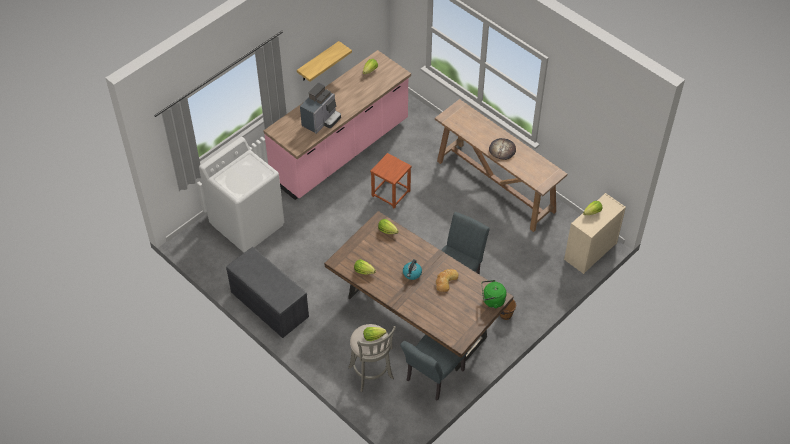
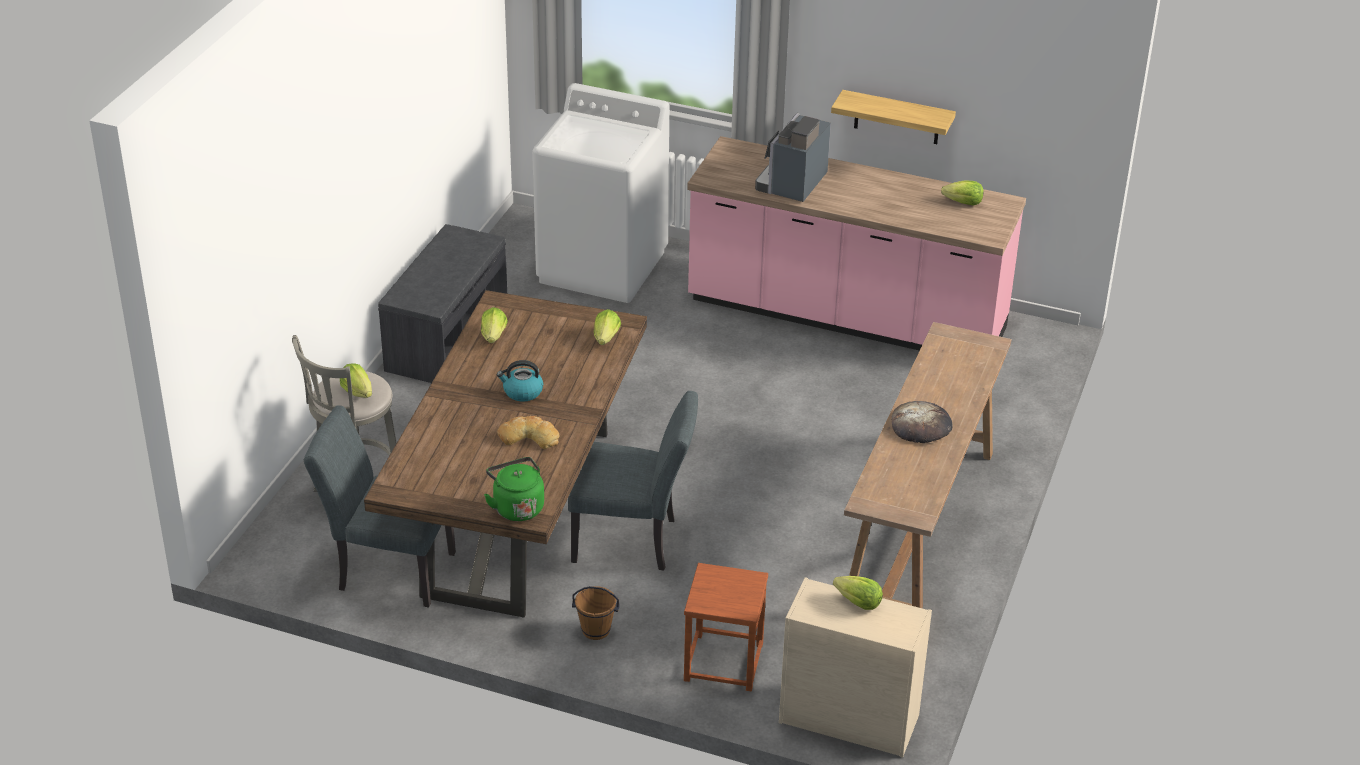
camera: 65 degrees right, 15 degrees down
coffee machine [300,83,341,134] -> coffee machine turned 105 degrees clockwise [755,113,831,202]
brown stool [370,153,412,209] -> brown stool moved to [684,563,768,691]

